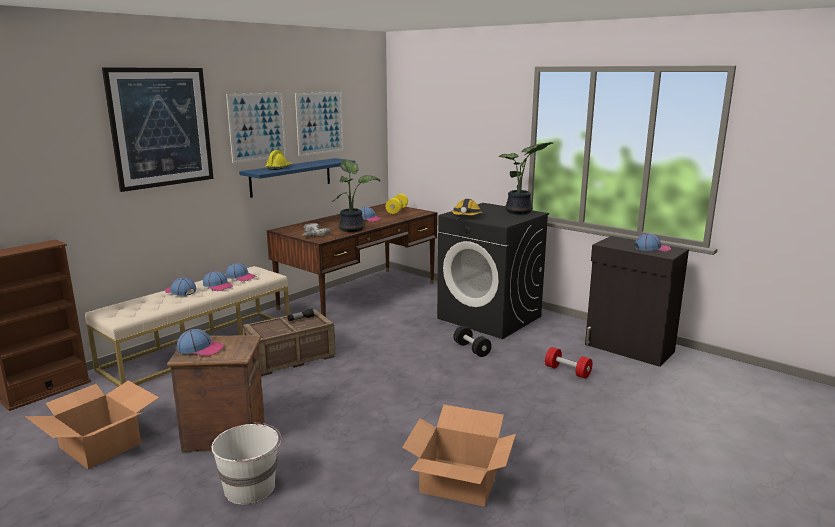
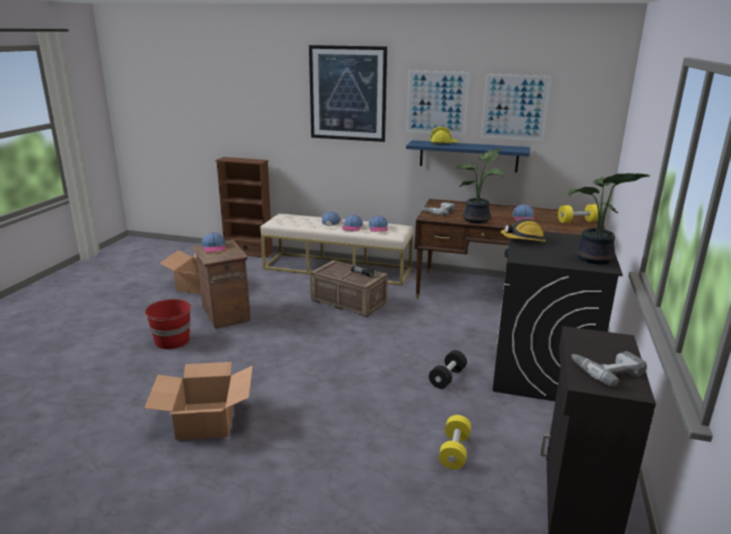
camera: 65 degrees right, 5 degrees up
white bucket [212,422,282,505] -> red bucket [144,299,192,349]
red dumbbell [545,347,593,379] -> yellow dumbbell [439,415,471,469]
cap [635,233,671,252] -> power drill [571,351,647,387]

